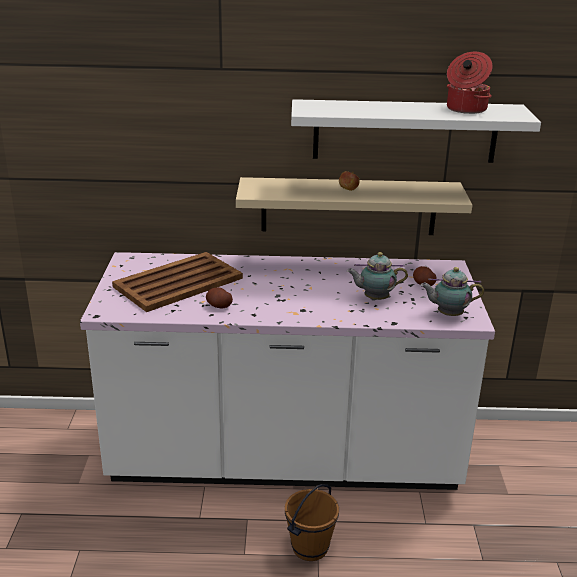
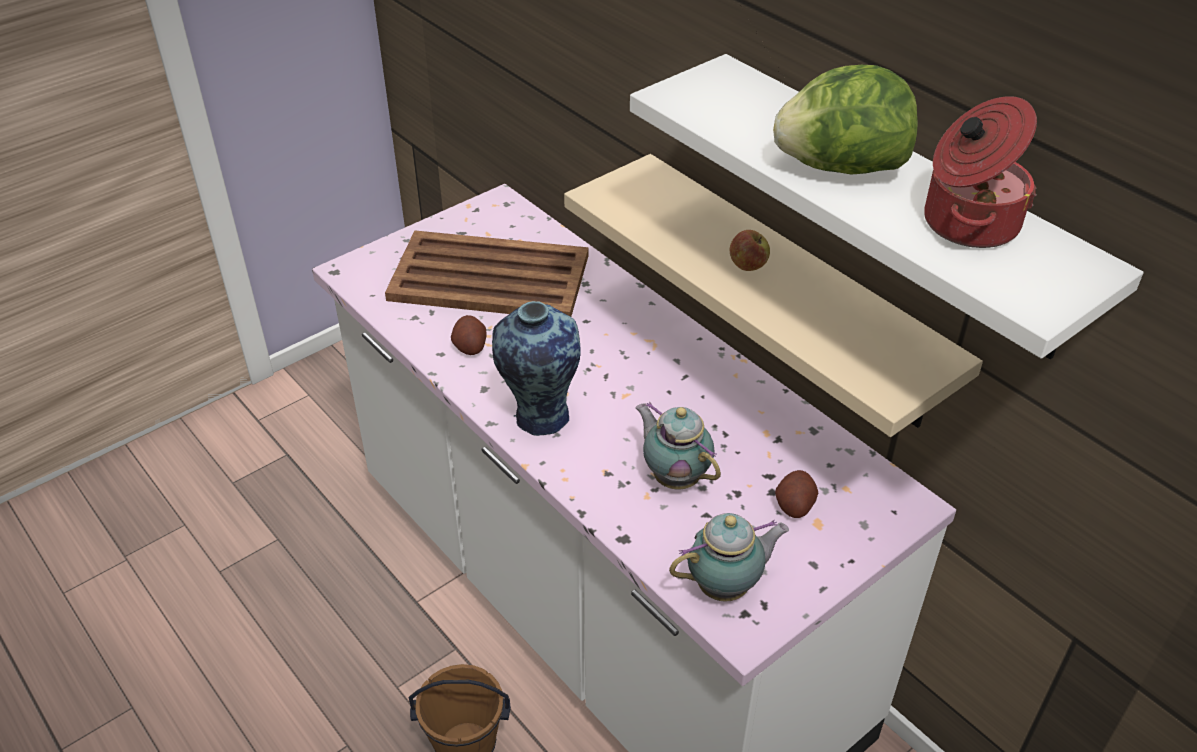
camera: 50 degrees right, 15 degrees up
teapot [420,267,484,316] -> teapot turned 105 degrees clockwise [669,513,789,602]
none -> vase [492,301,581,436]
none -> lettuce [773,65,918,174]

